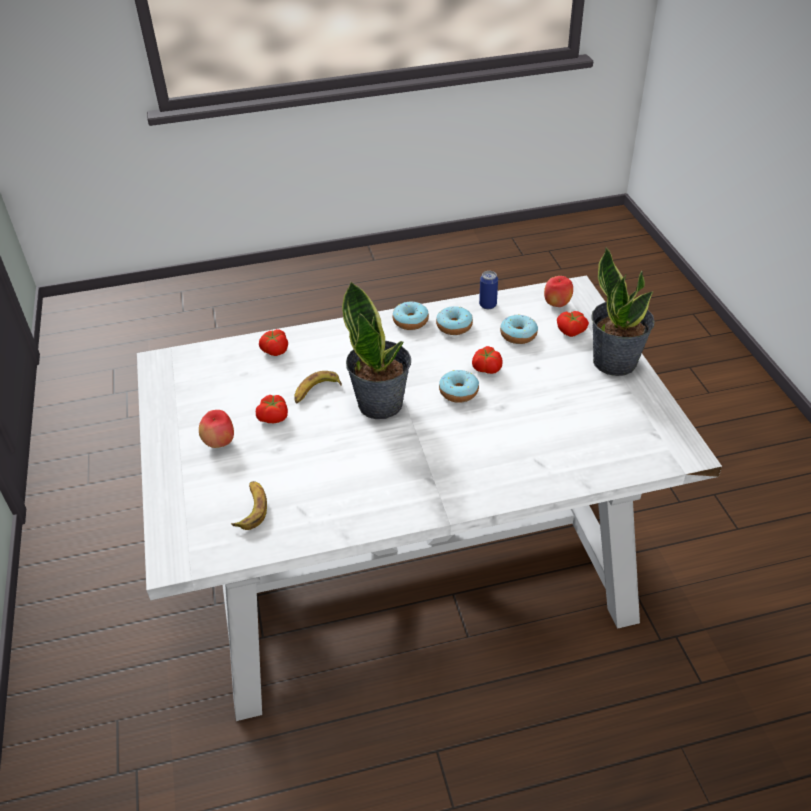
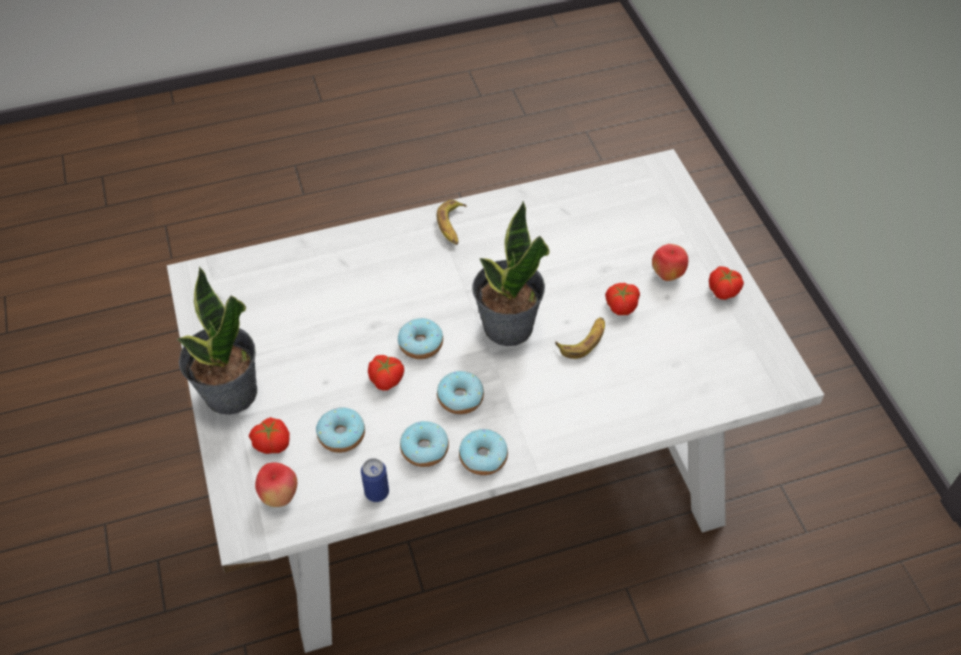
camera: 175 degrees right, 10 degrees up
banana [231,481,267,530] -> banana moved to [437,200,467,245]
tomato [259,329,288,356] -> tomato moved to [709,267,744,300]
none -> donut [437,371,484,414]

